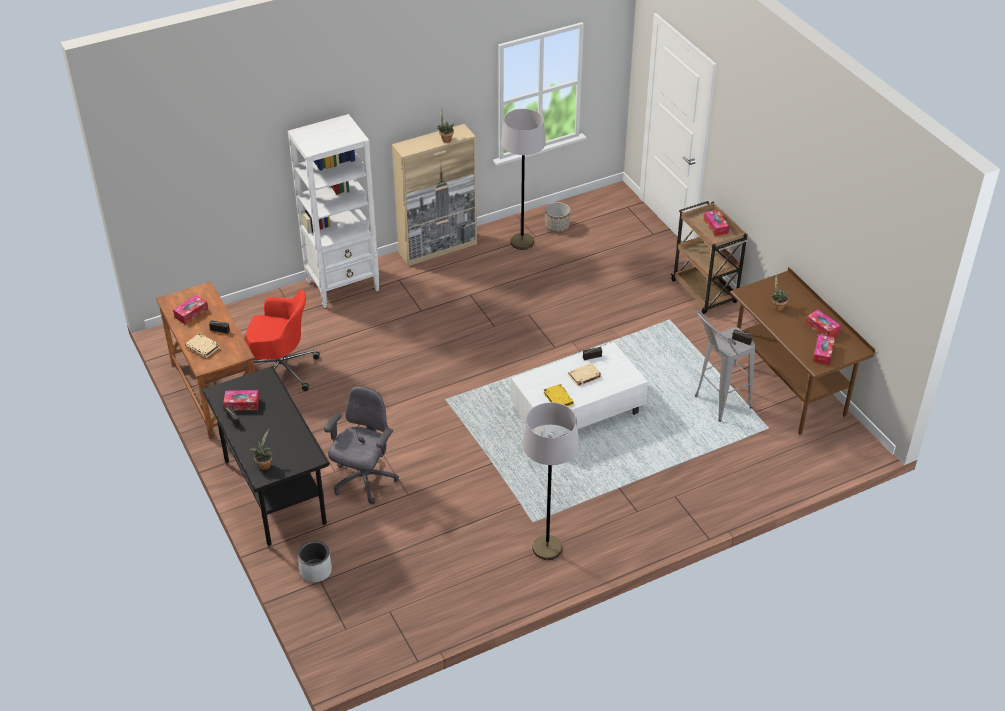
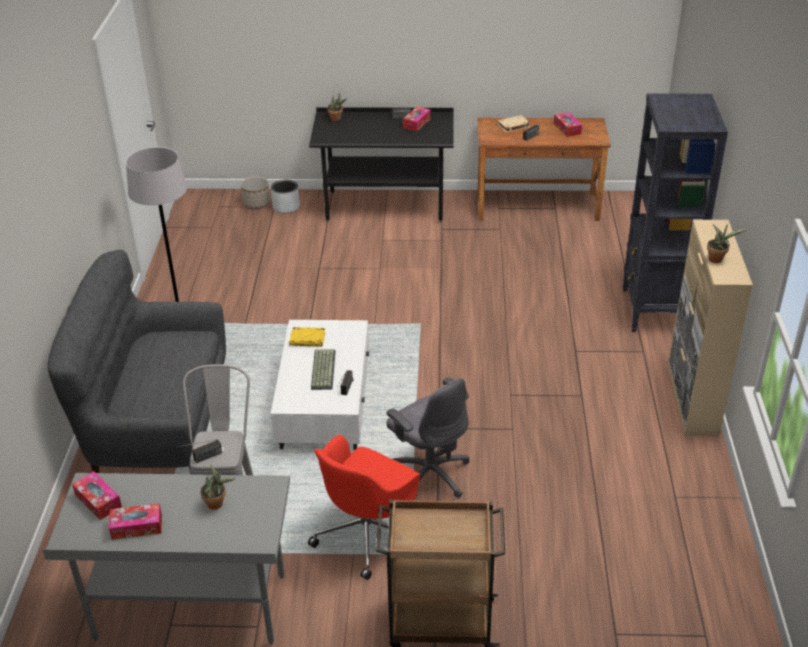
camera: 120 degrees right, 5 degrees down
red office chair [244,289,320,391] -> red office chair moved to [308,435,420,580]
white bookcase [288,114,379,308] -> black bookcase [623,94,728,332]
grey office chair [324,386,399,504] -> grey office chair moved to [386,378,470,501]
grey floor lamp [501,109,546,250] -> none
planter [545,202,570,232] -> planter moved to [241,177,270,209]
beige book [568,363,601,387] -> keyboard [311,349,336,390]
tissue box [704,210,730,236] -> none
brown desk [730,267,875,436] -> grey desk [42,473,290,645]
none -> grey sofa [48,250,226,473]

